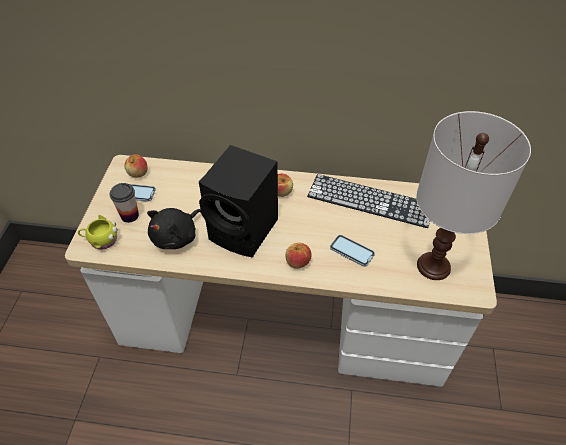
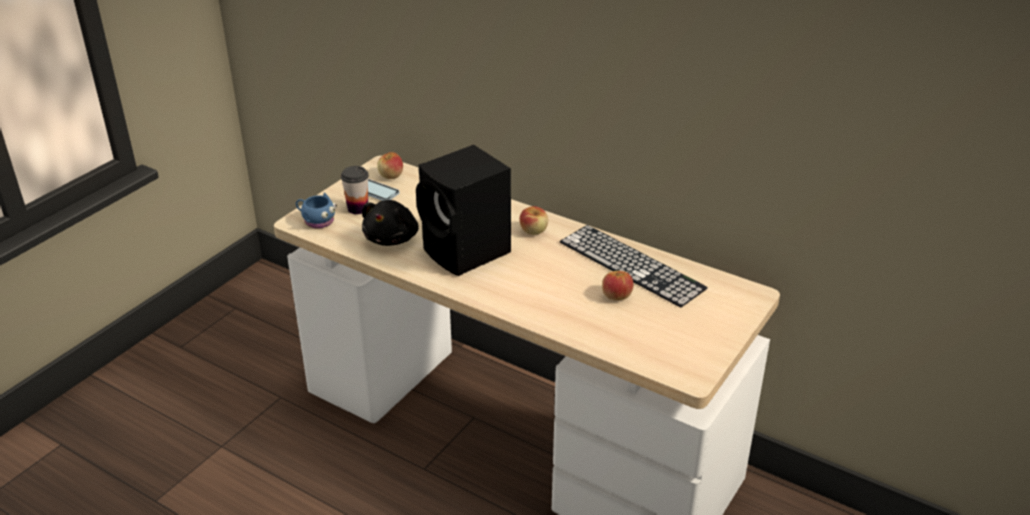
camera: 25 degrees right, 15 degrees down
yellow mug [78,215,118,250] -> blue mug [296,193,337,228]
black plush toy [147,208,201,249] -> black plush toy turned 45 degrees counterclockwise [362,200,419,246]
apple [285,243,312,269] -> apple moved to [602,271,633,300]
phone [330,235,375,267] -> none
white table lamp [416,111,531,280] -> none

